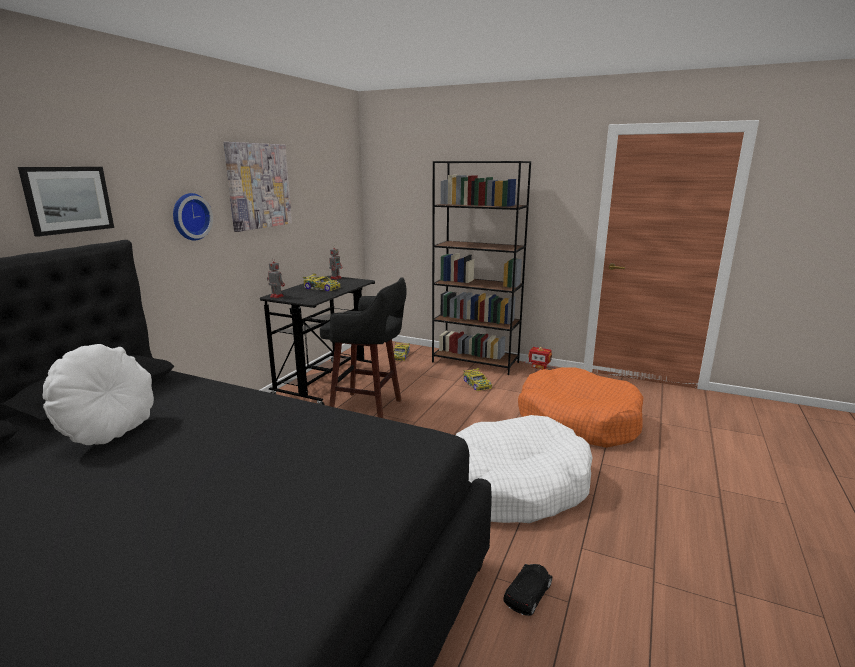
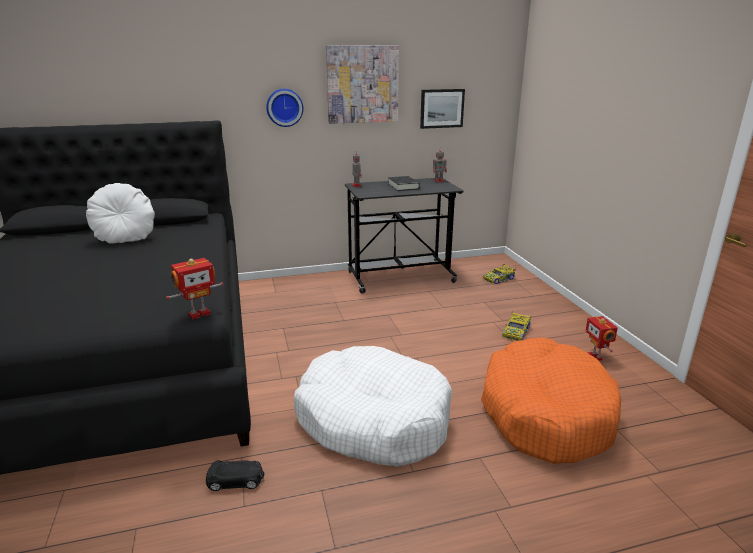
camera: 50 degrees right, 5 degrees up
picture [18,167,114,237] -> picture moved to [420,89,465,129]
toy car [303,274,341,291] -> black book [388,176,420,191]
black stool [320,277,407,418] -> none
brown bookcase [432,161,531,375] -> none
none -> toy robot [166,258,223,319]

